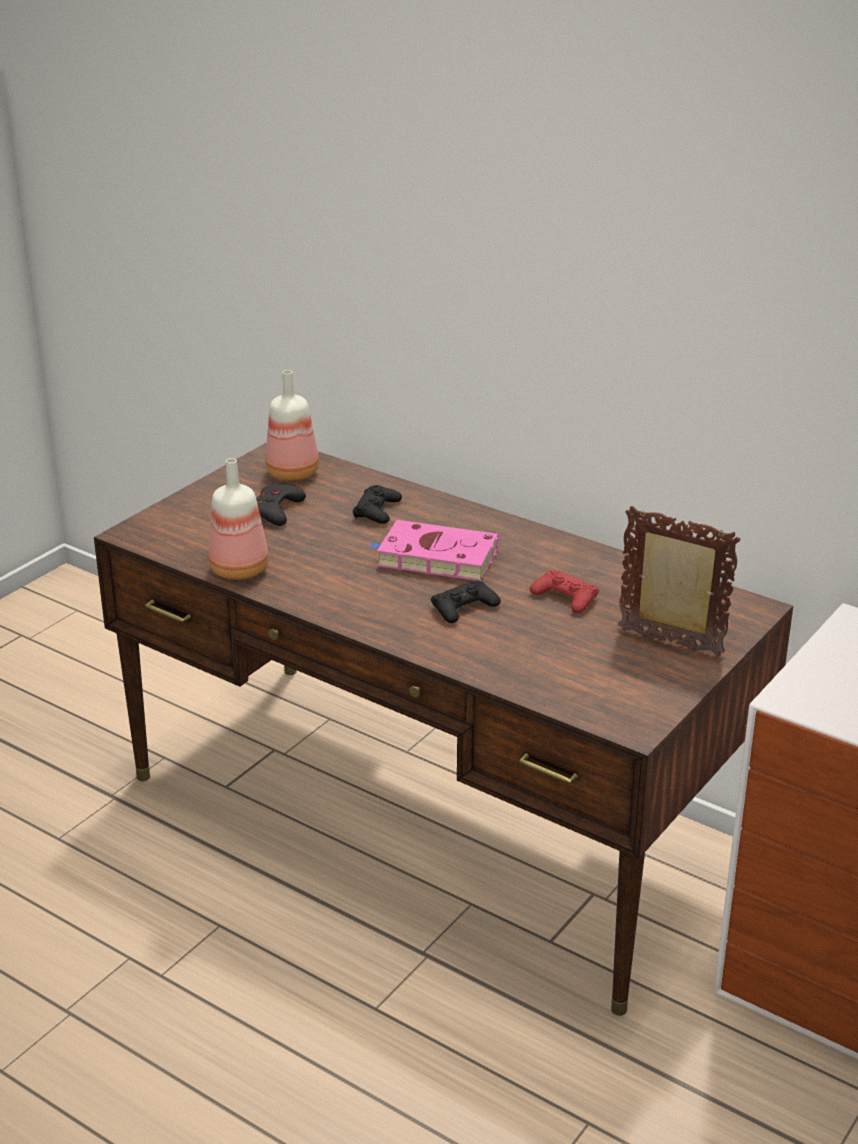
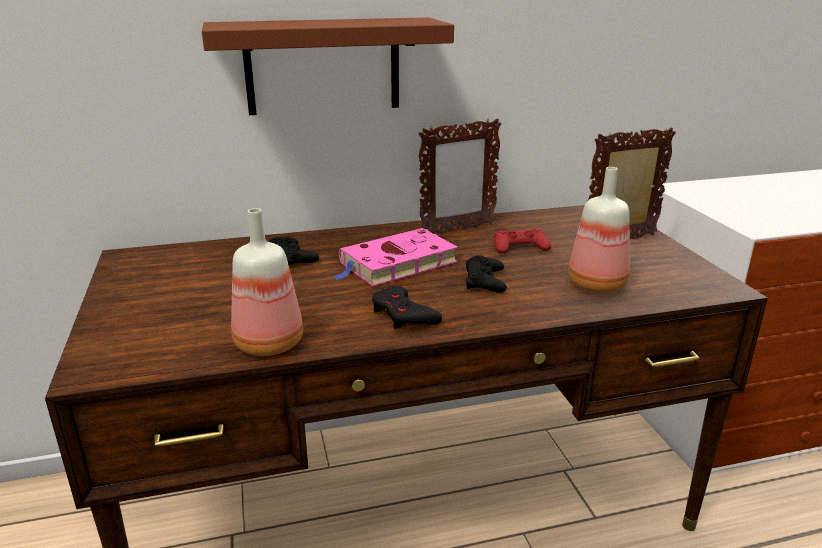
camera: 50 degrees left, 5 degrees down
black game controller [256,485,306,526] -> black game controller moved to [372,286,442,329]
bottle [265,370,319,481] -> bottle moved to [568,167,630,293]
none -> brown shelf [202,17,454,115]
none -> picture frame [418,119,501,233]

